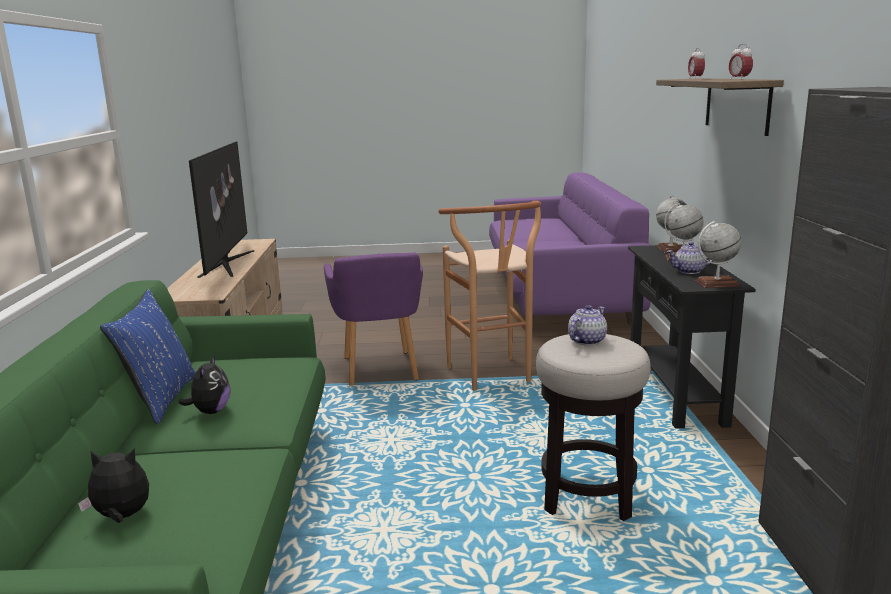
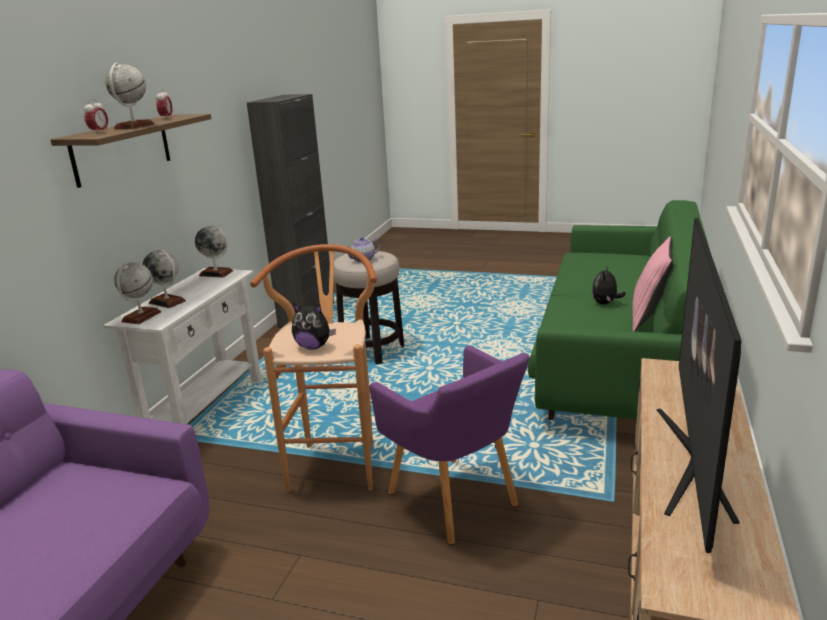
camera: 160 degrees left, 5 degrees up
plush toy [78,448,149,523] -> plush toy moved to [292,303,336,350]
blue pillow [100,289,196,424] -> pink pillow [632,236,673,332]
purple armchair [324,253,423,386] -> purple armchair turned 135 degrees clockwise [369,346,530,545]
black console table [628,244,756,429] -> white console table [103,268,262,424]
teapot [667,242,713,274] -> none
none -> globe [106,62,154,129]

